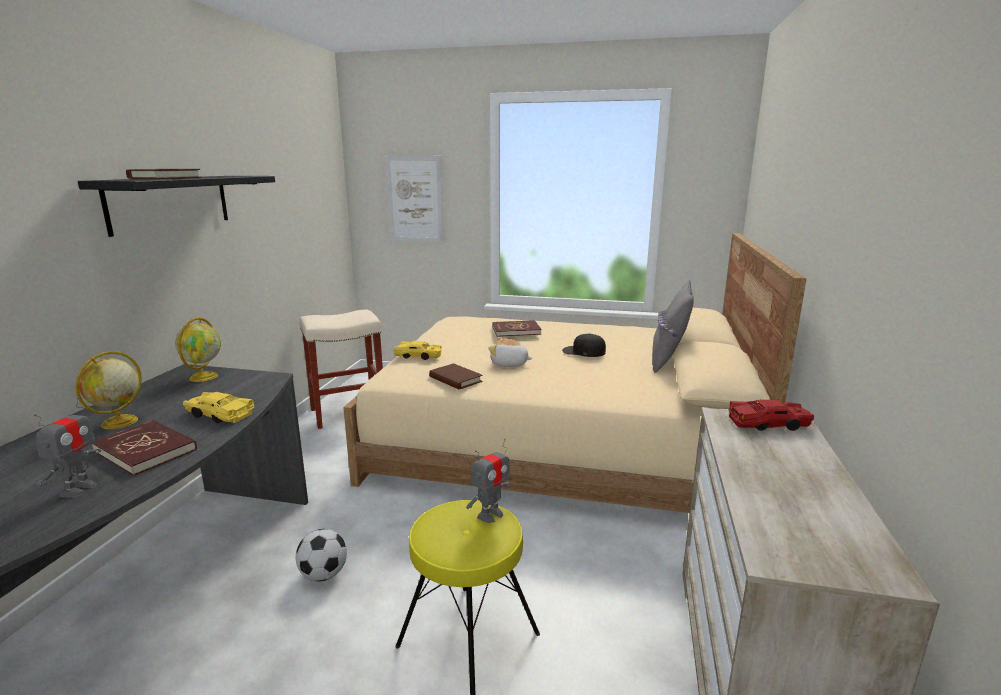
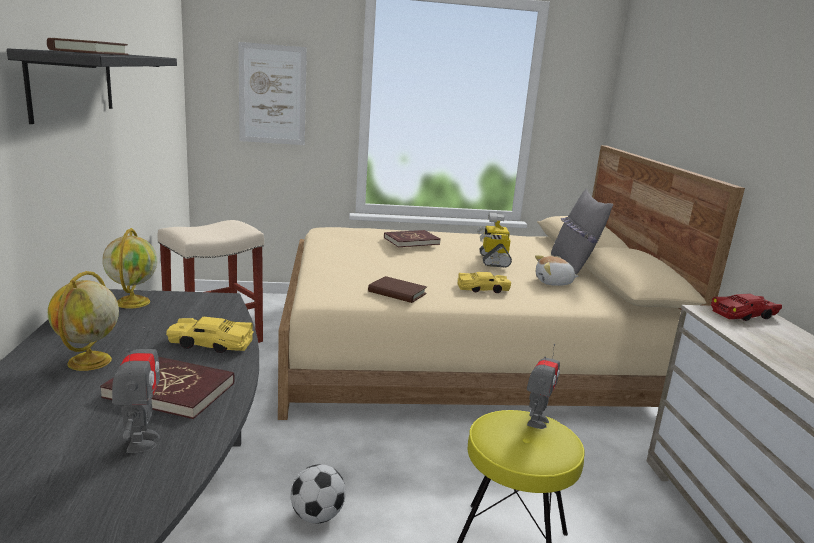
camera: 20 degrees left, 0 degrees up
yellow toy car [394,341,442,360] -> yellow toy car moved to [457,272,511,293]
plush toy [488,337,533,367] -> plush toy moved to [535,255,579,286]
black cap [562,334,606,357] -> toy robot [477,212,512,267]

